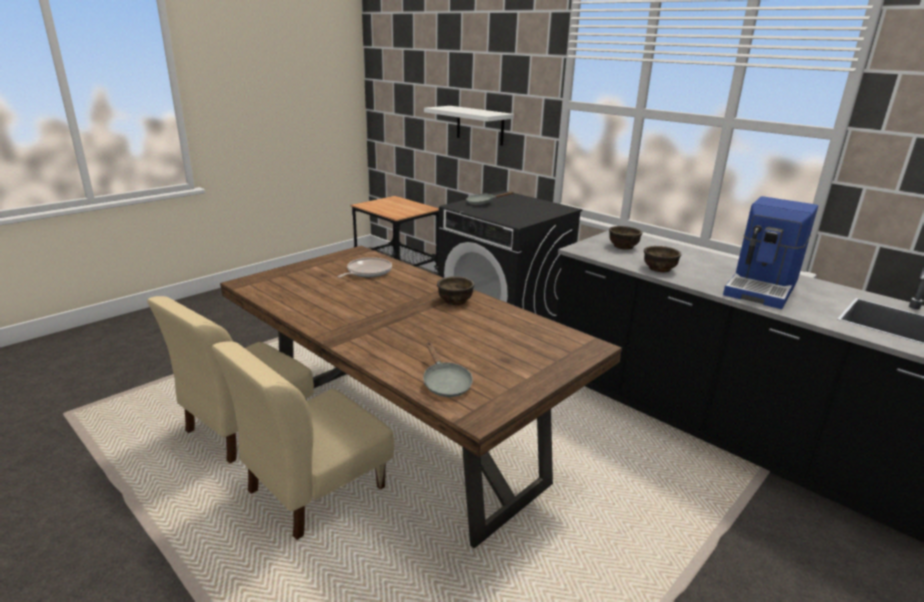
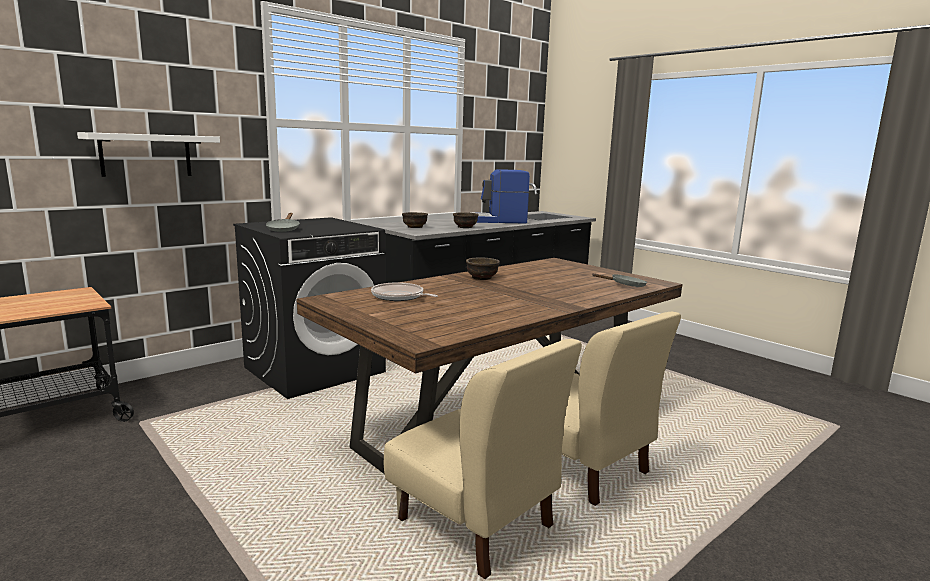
camera: 85 degrees left, 10 degrees down
coffee machine [723,196,818,309] -> coffee machine turned 135 degrees clockwise [469,169,530,224]

